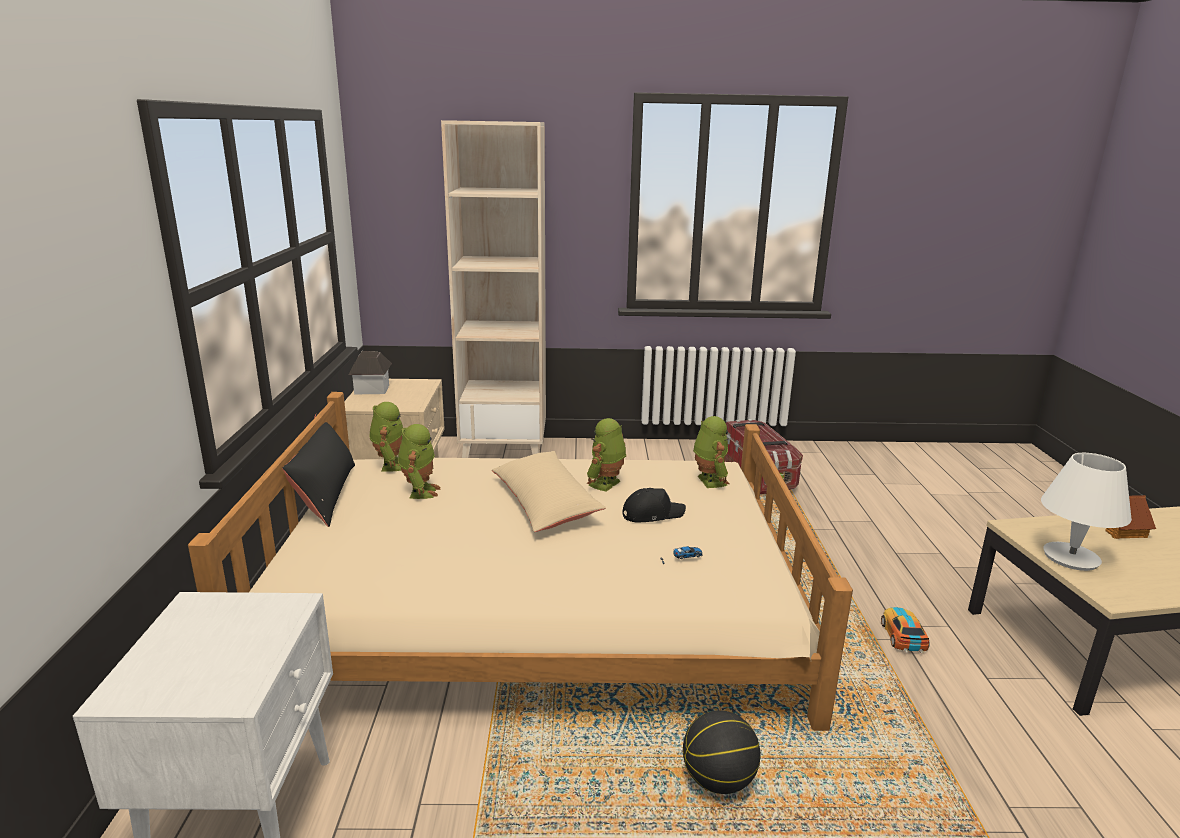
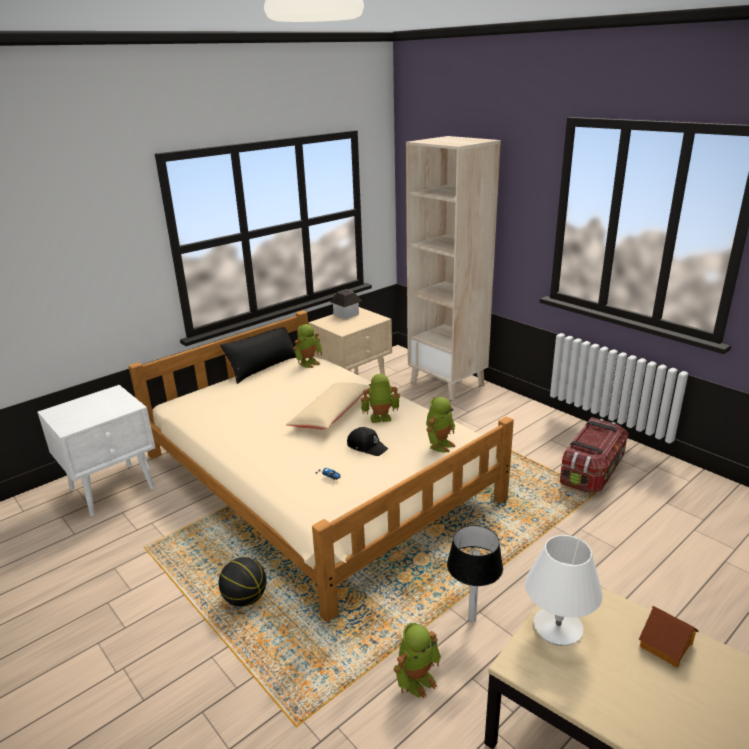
camera: 50 degrees right, 5 degrees up
toy robot [398,424,441,499] -> toy robot moved to [394,623,441,698]
toy car [881,607,930,653] -> table lamp [447,525,503,622]

